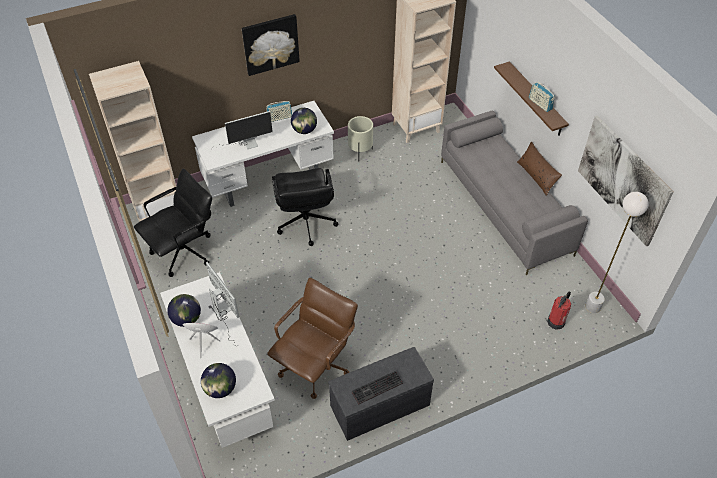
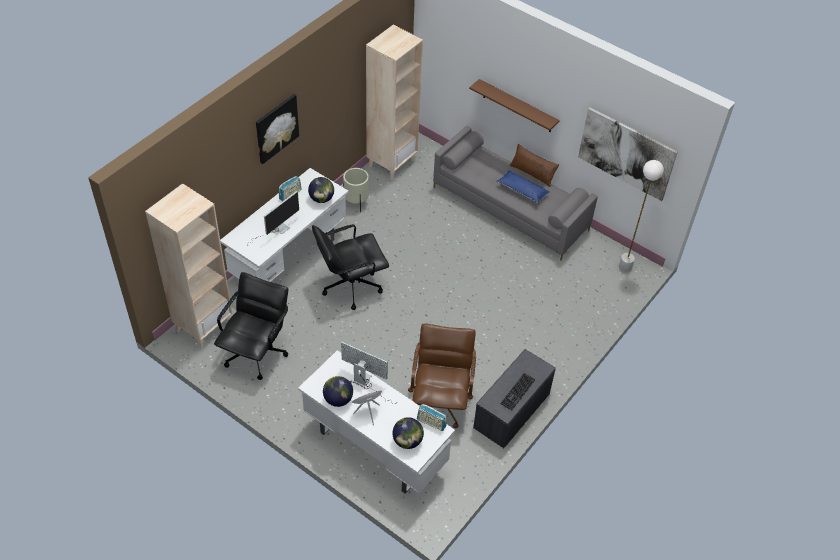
camera: 30 degrees left, 0 degrees up
black office chair [272,168,338,246] -> black office chair turned 105 degrees clockwise [312,224,389,310]
radio [529,81,555,112] -> radio moved to [417,404,447,431]
fire extinguisher [547,291,571,330] -> none
none -> blue pillow [496,171,550,203]

